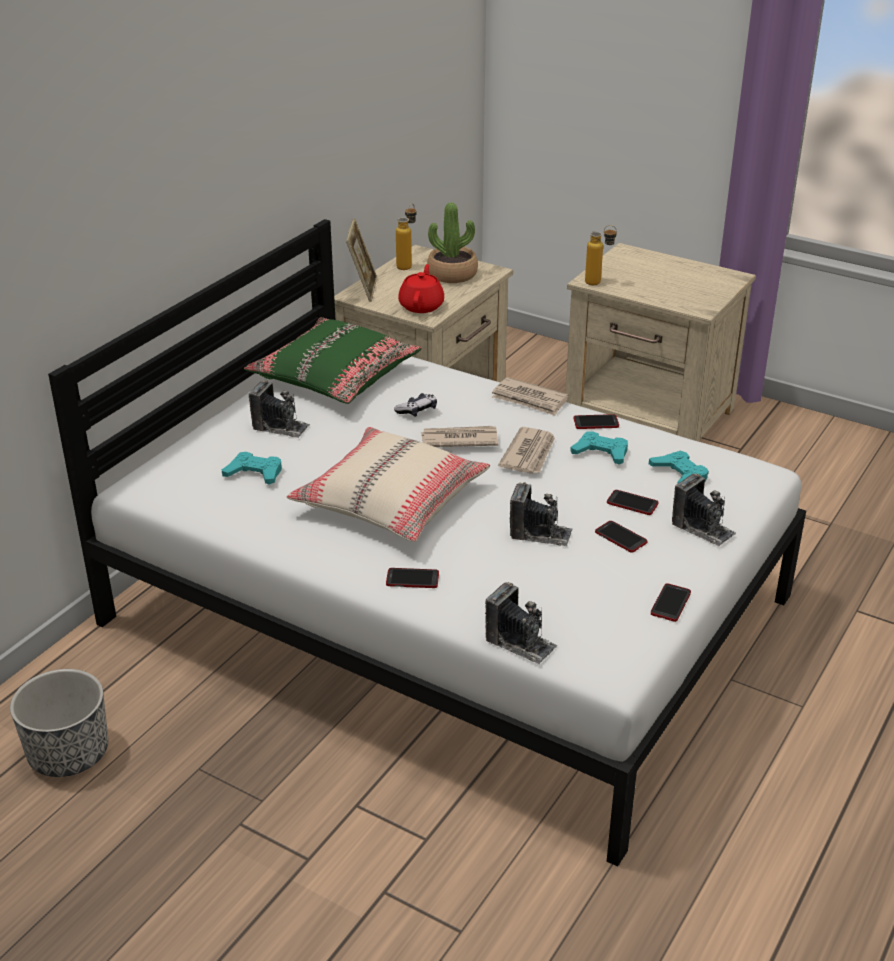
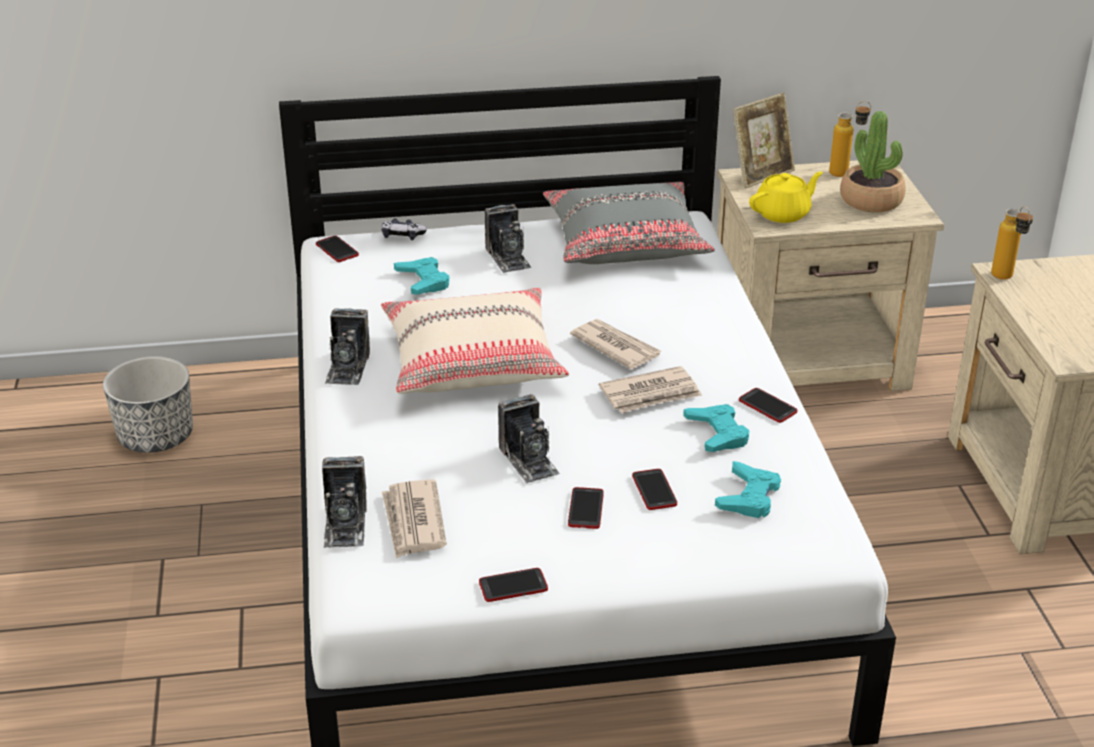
camera: 50 degrees right, 0 degrees up
green pillow [243,317,422,404] -> grey pillow [543,182,715,264]
phone [386,568,439,588] -> phone moved to [316,236,359,262]
game controller [394,393,437,417] -> game controller moved to [381,218,427,240]
red teapot [398,264,444,313] -> yellow teapot [749,171,823,223]
newspaper [492,377,569,416] -> newspaper moved to [382,479,447,558]
camera [672,474,736,546] -> camera moved to [325,308,370,385]

